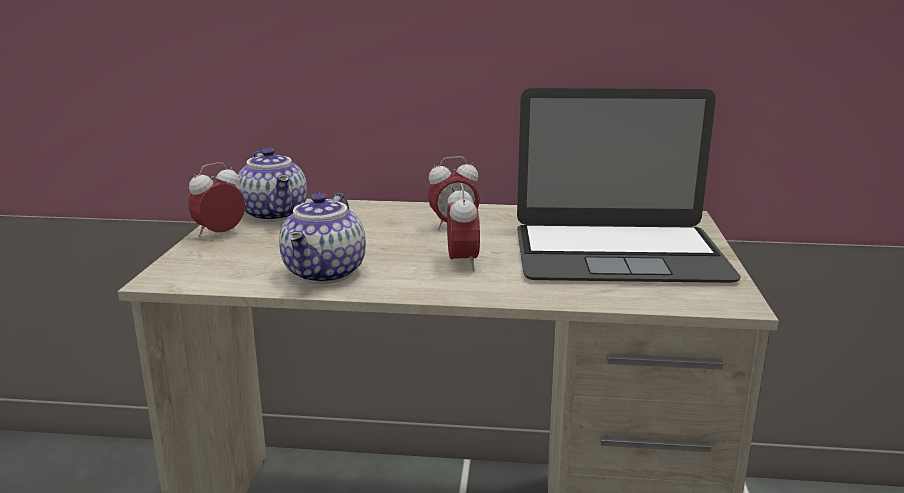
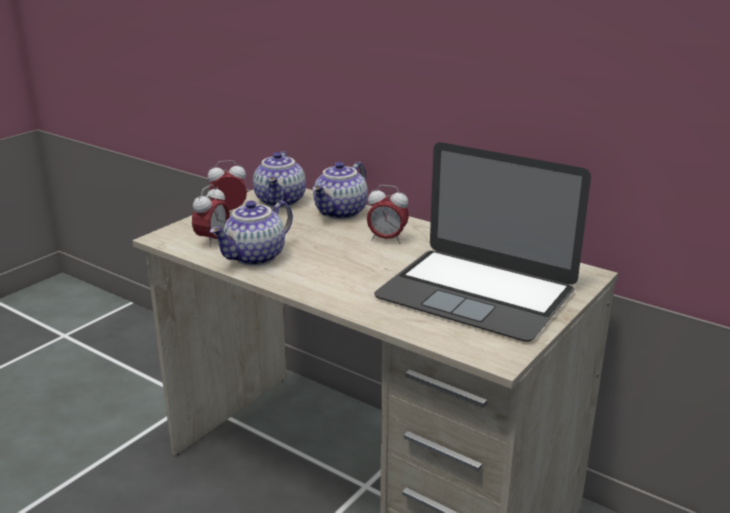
camera: 30 degrees right, 5 degrees up
alarm clock [447,183,480,271] -> alarm clock moved to [192,184,230,247]
none -> teapot [312,162,368,220]

